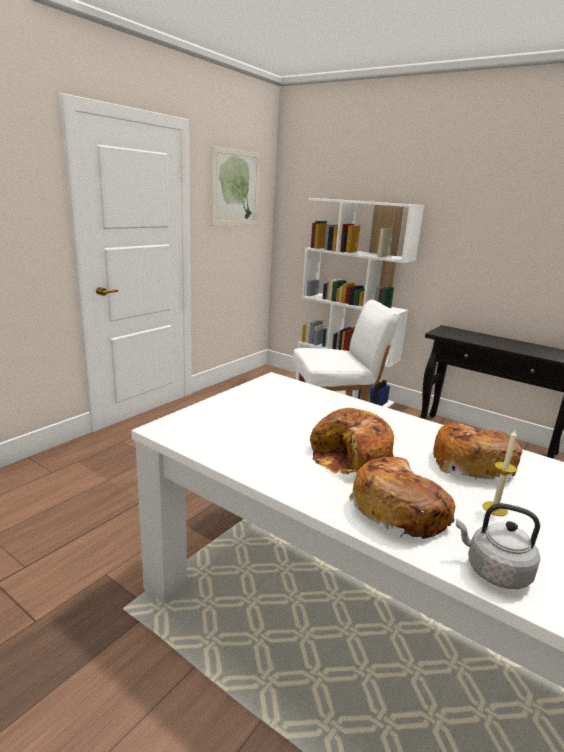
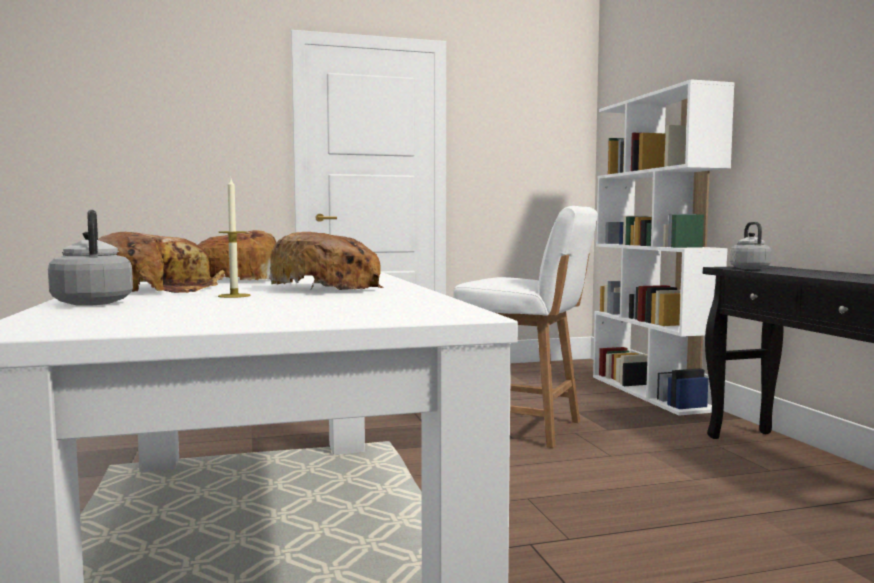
camera: 40 degrees right, 15 degrees down
picture [212,146,260,226] -> none
none -> grey kettle [730,222,771,269]

